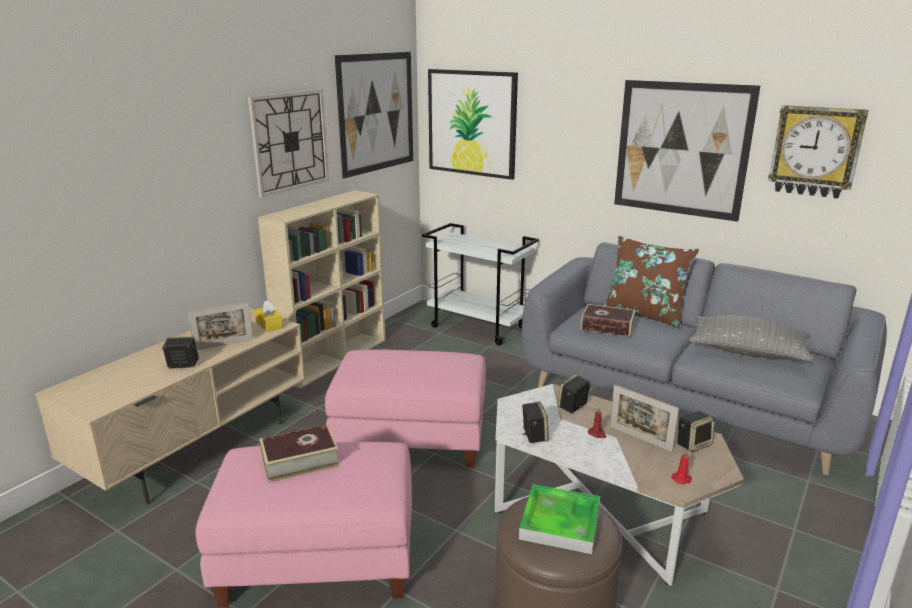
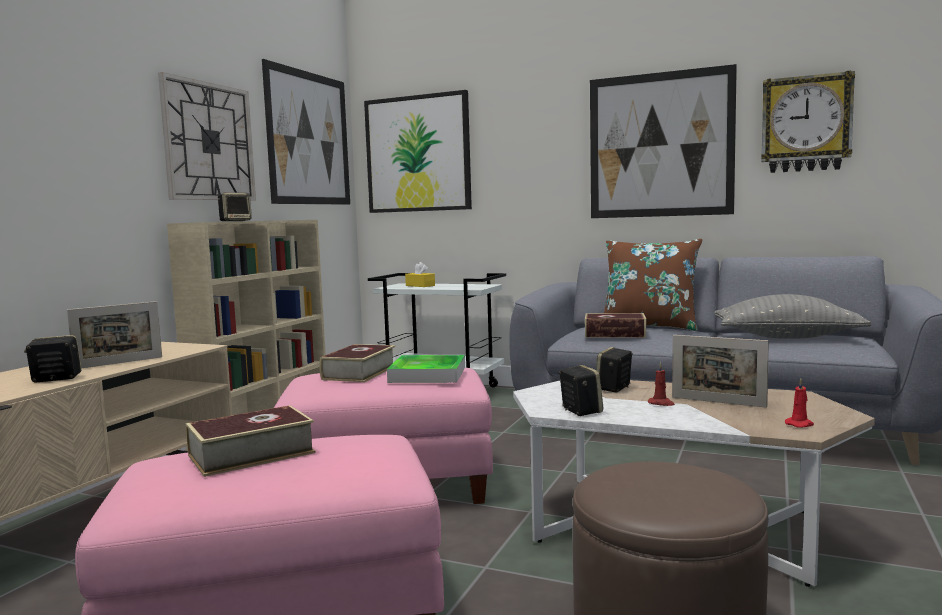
camera: 10 degrees left, 15 degrees down
yellow tissue box [254,300,283,332] -> yellow tissue box moved to [405,262,435,287]
tray [519,484,600,554] -> tray moved to [387,355,465,383]
speaker [677,411,715,452] -> speaker moved to [218,192,252,221]
none -> book [319,344,395,382]

